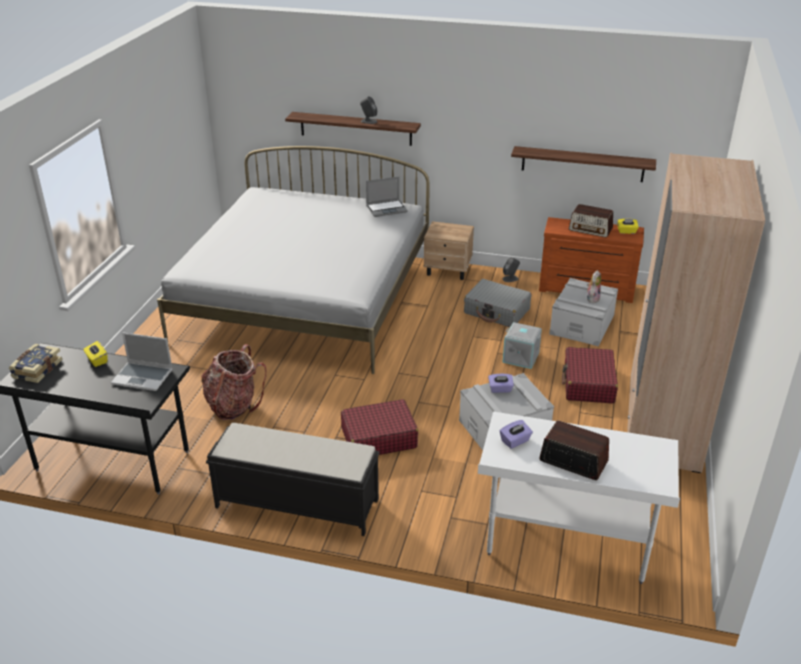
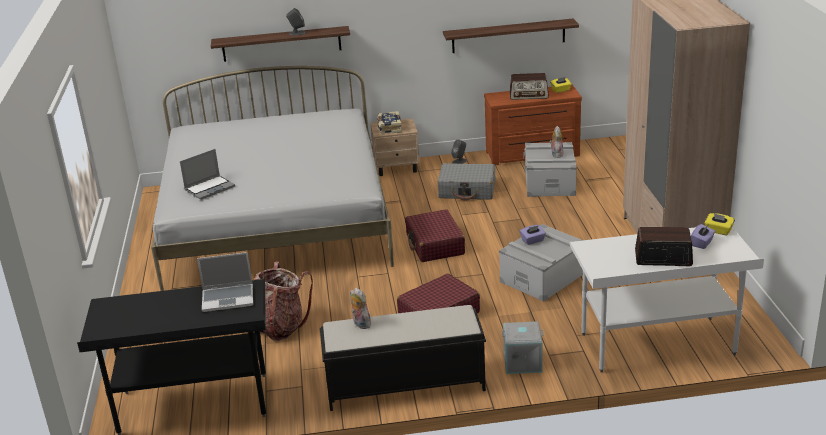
camera: 20 degrees left, 5 degrees down
book [9,344,62,383] -> book moved to [377,111,402,134]
yellow tissue box [83,341,107,367] -> yellow tissue box moved to [705,213,735,236]
laptop [366,176,408,217] -> laptop moved to [180,149,235,200]
purple tissue box [500,420,533,449] -> purple tissue box moved to [691,224,715,249]
grey storage box [502,322,542,369] -> grey storage box moved to [502,321,544,374]
red suitcase [562,347,618,404] -> red suitcase moved to [405,209,465,262]
none -> plush toy [350,288,371,329]

